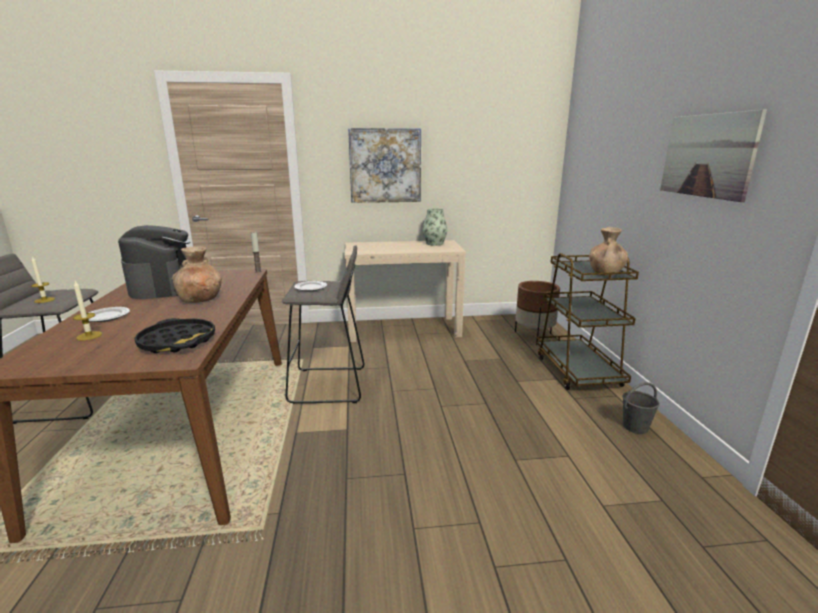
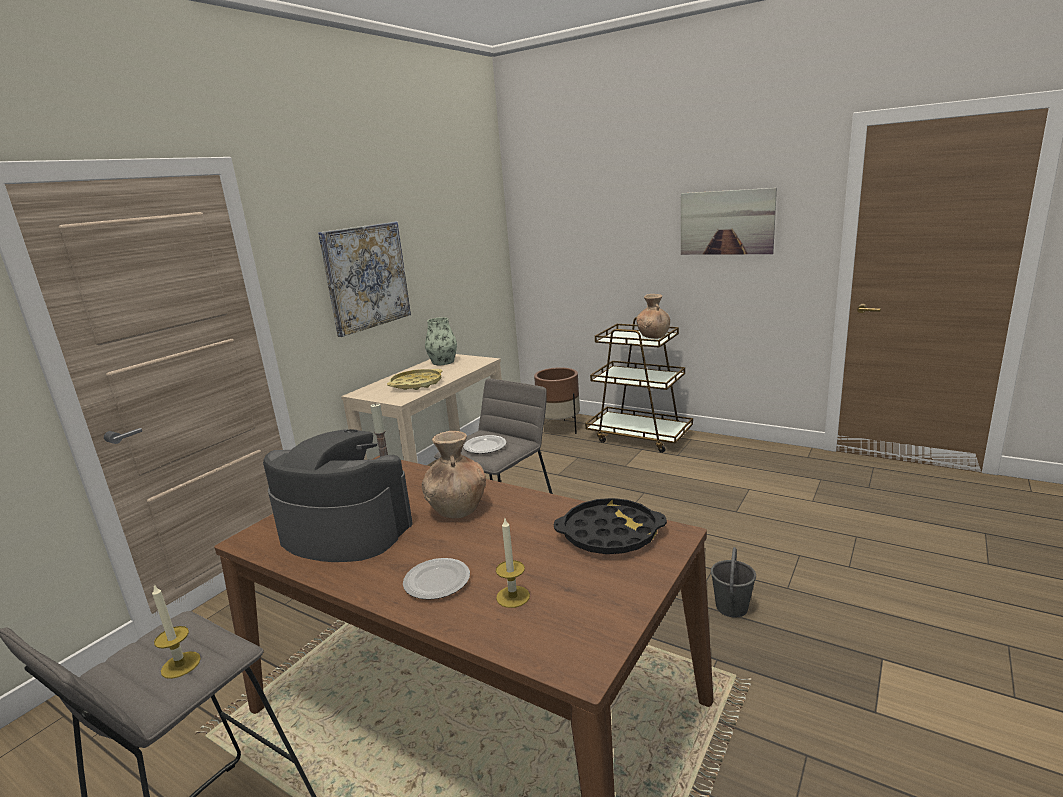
camera: 50 degrees left, 0 degrees up
grey bucket [623,382,660,434] -> grey bucket moved to [711,547,756,618]
none -> yellow tray [387,369,443,390]

